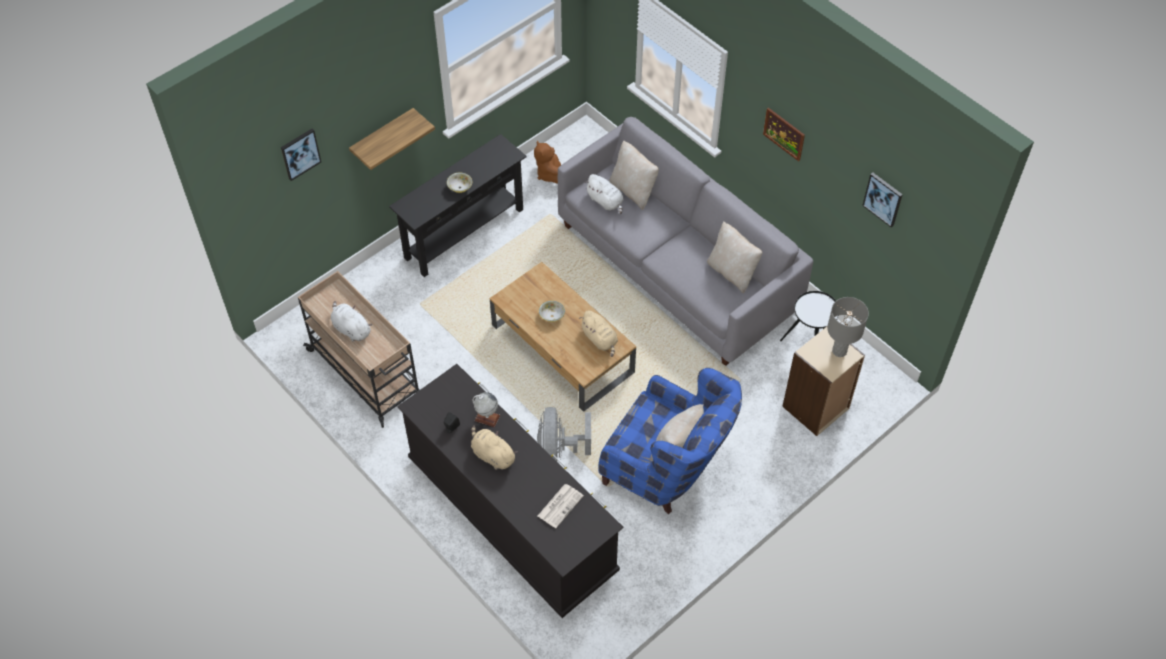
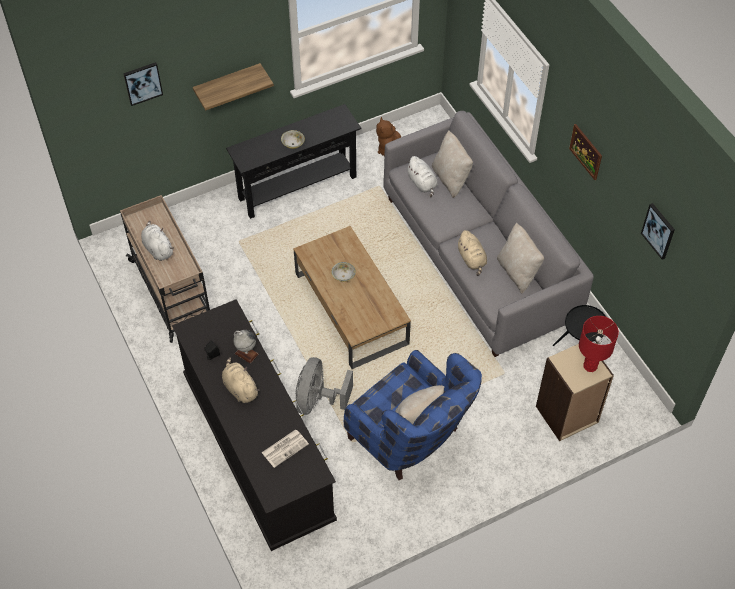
camera: 15 degrees right, 0 degrees up
beige plush toy [579,310,618,357] -> beige plush toy moved to [457,230,487,276]
grey table lamp [827,297,869,357] -> red table lamp [579,316,619,372]

